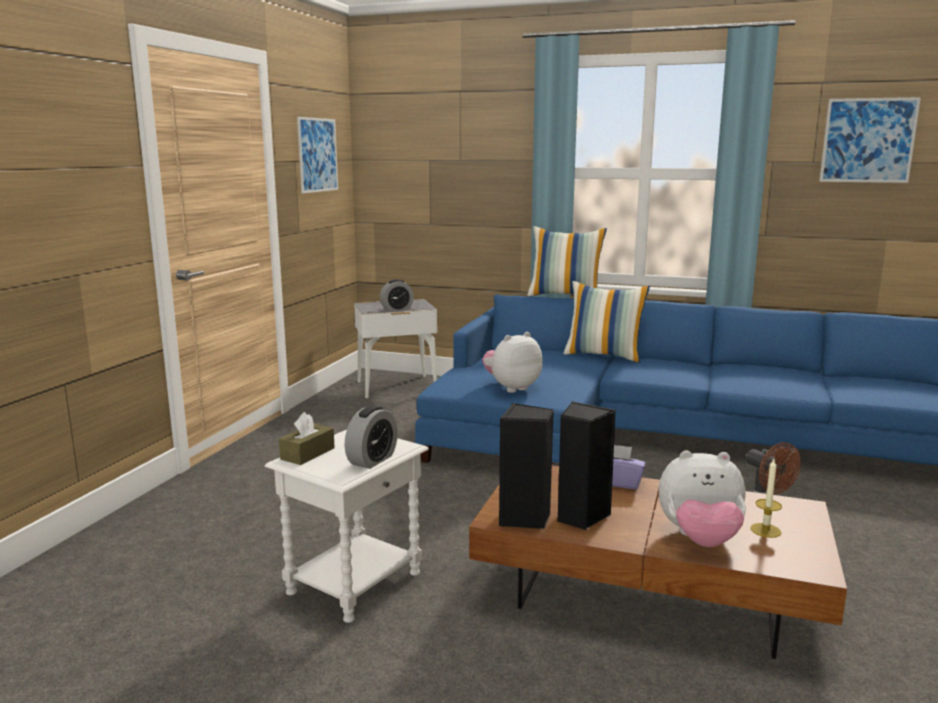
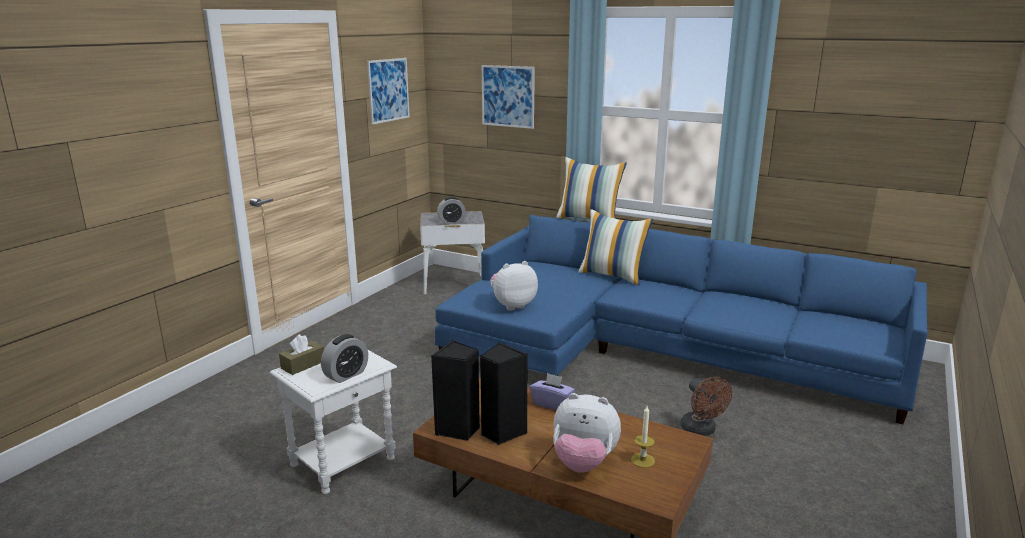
camera: 10 degrees right, 5 degrees up
picture [819,97,921,183] -> picture moved to [482,65,535,129]

